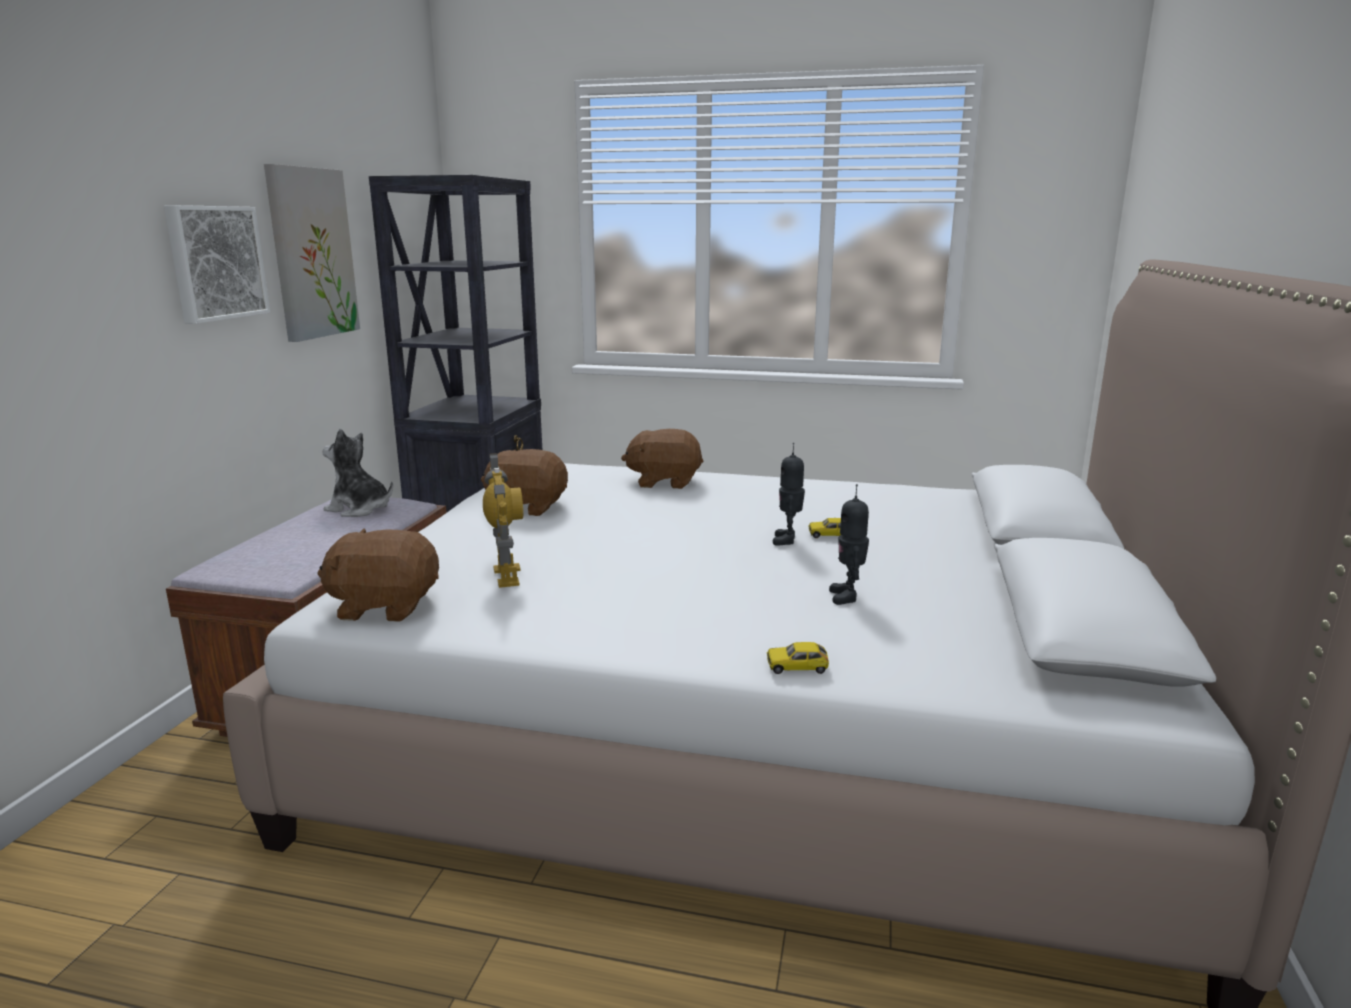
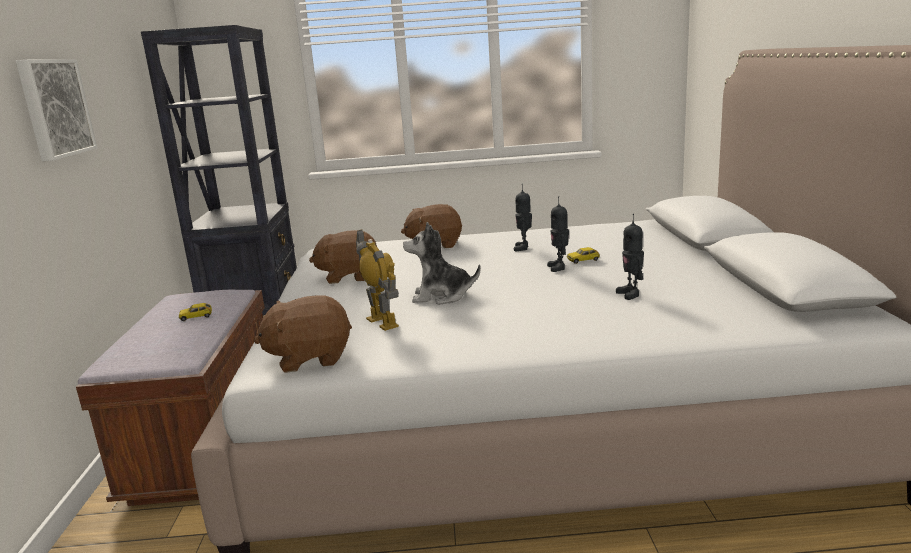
camera: 15 degrees left, 0 degrees up
picture [264,164,360,342] -> none
plush toy [322,429,393,517] -> plush toy moved to [403,222,481,305]
toy car [767,642,829,674] -> toy car moved to [179,303,212,321]
none -> toy robot [514,184,532,251]

